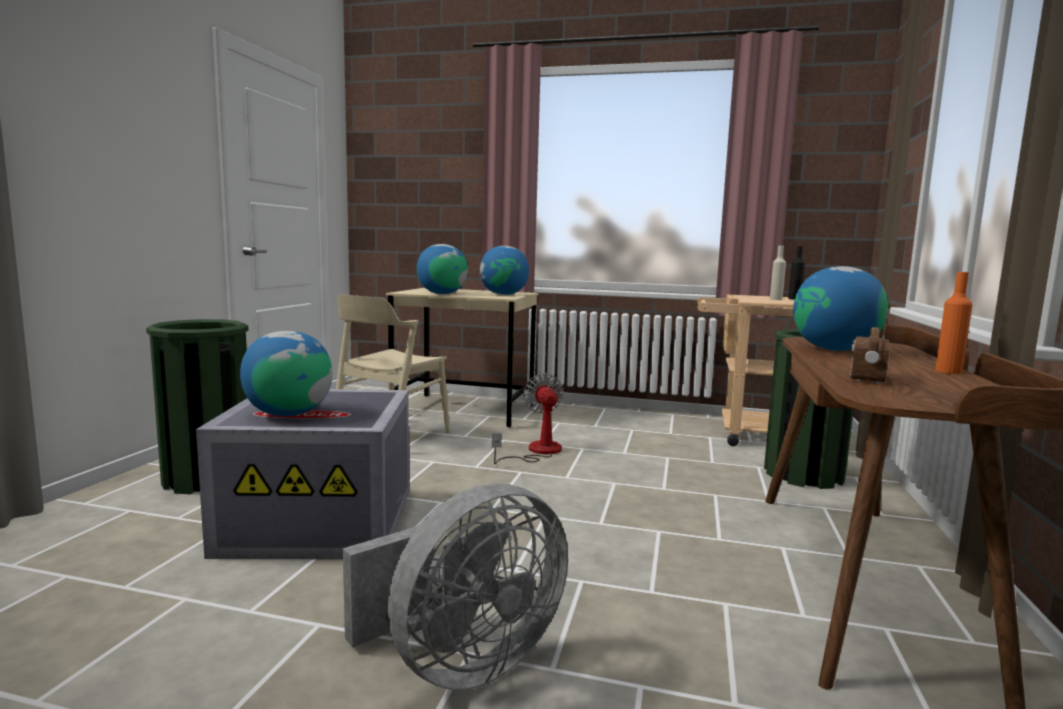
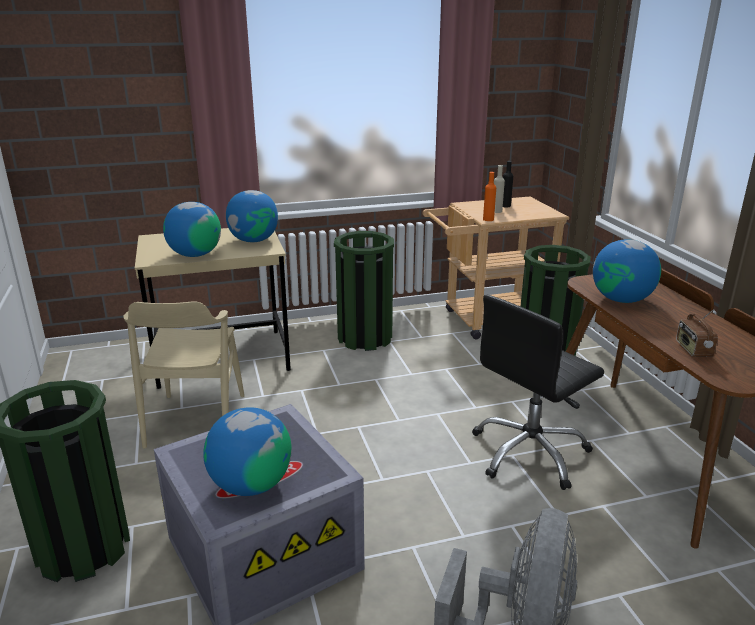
camera: 30 degrees left, 15 degrees up
fan [492,373,564,464] -> none
orange bottle [935,272,972,374] -> orange bottle moved to [483,172,496,221]
none -> green trash can [334,231,394,351]
none -> black office chair [472,295,604,490]

